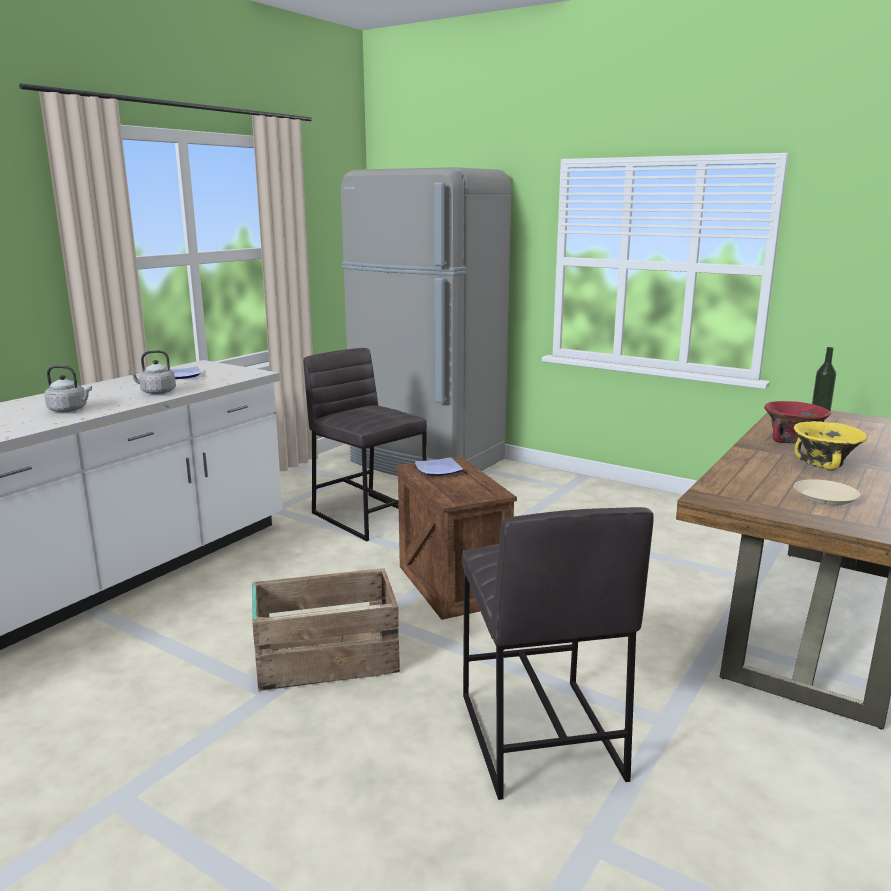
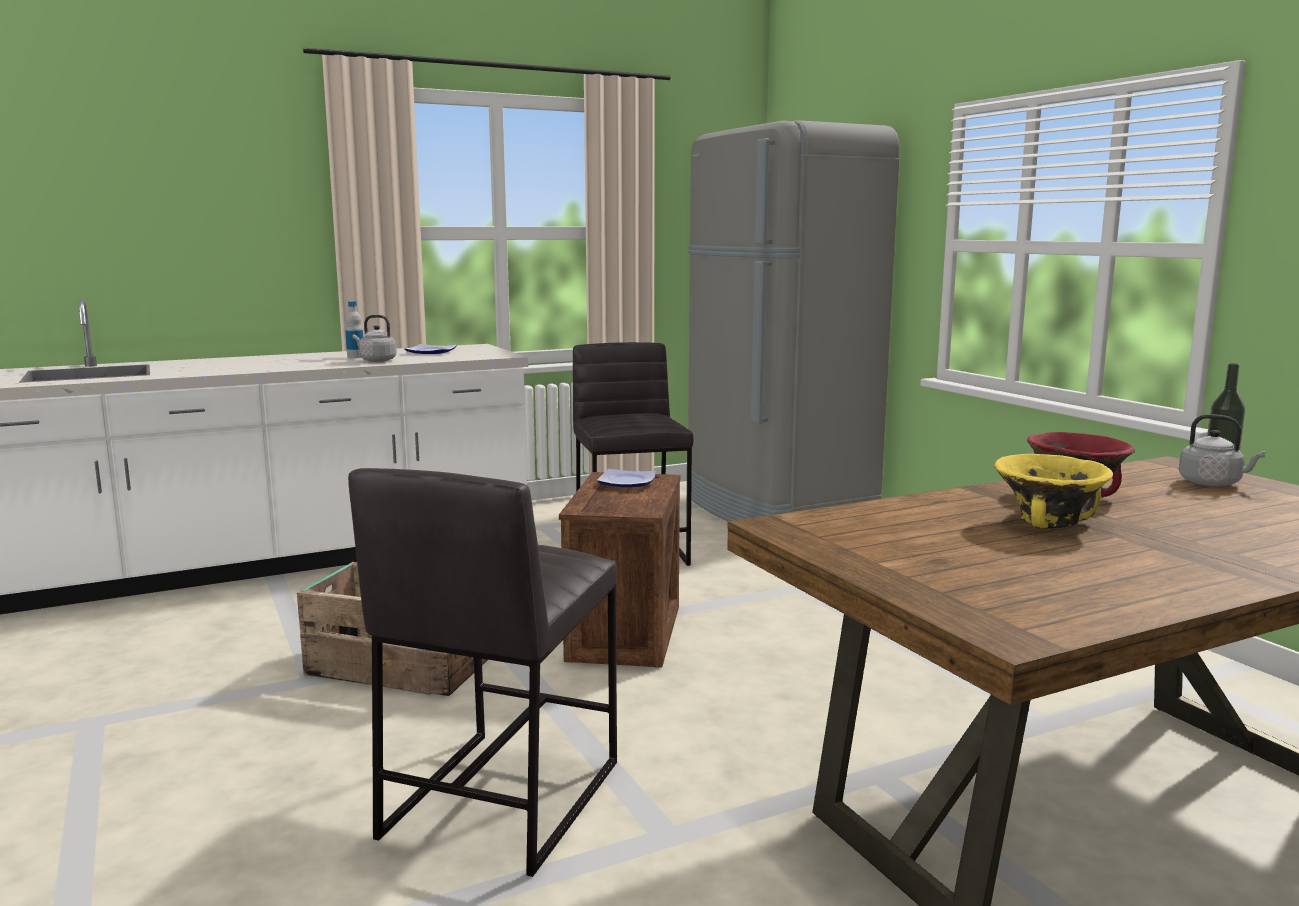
camera: 30 degrees right, 5 degrees down
grey kettle [44,365,92,412] -> grey kettle moved to [1179,414,1266,486]
beige plate [794,479,860,505] -> none
none -> bottle [345,301,363,358]

